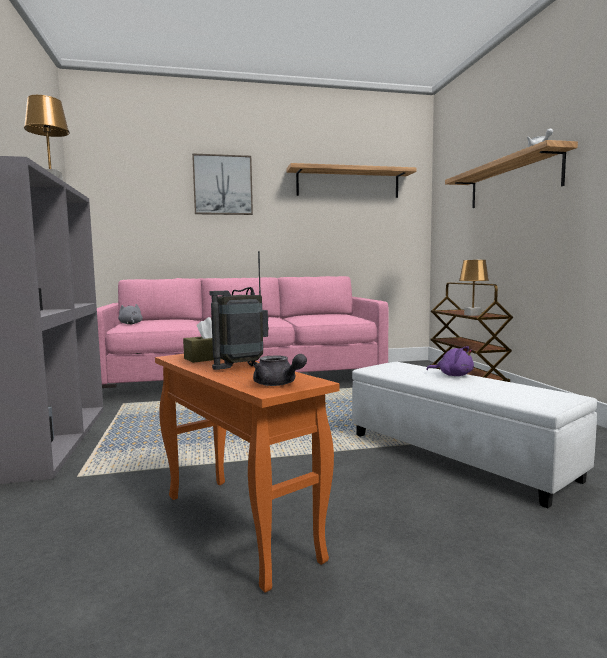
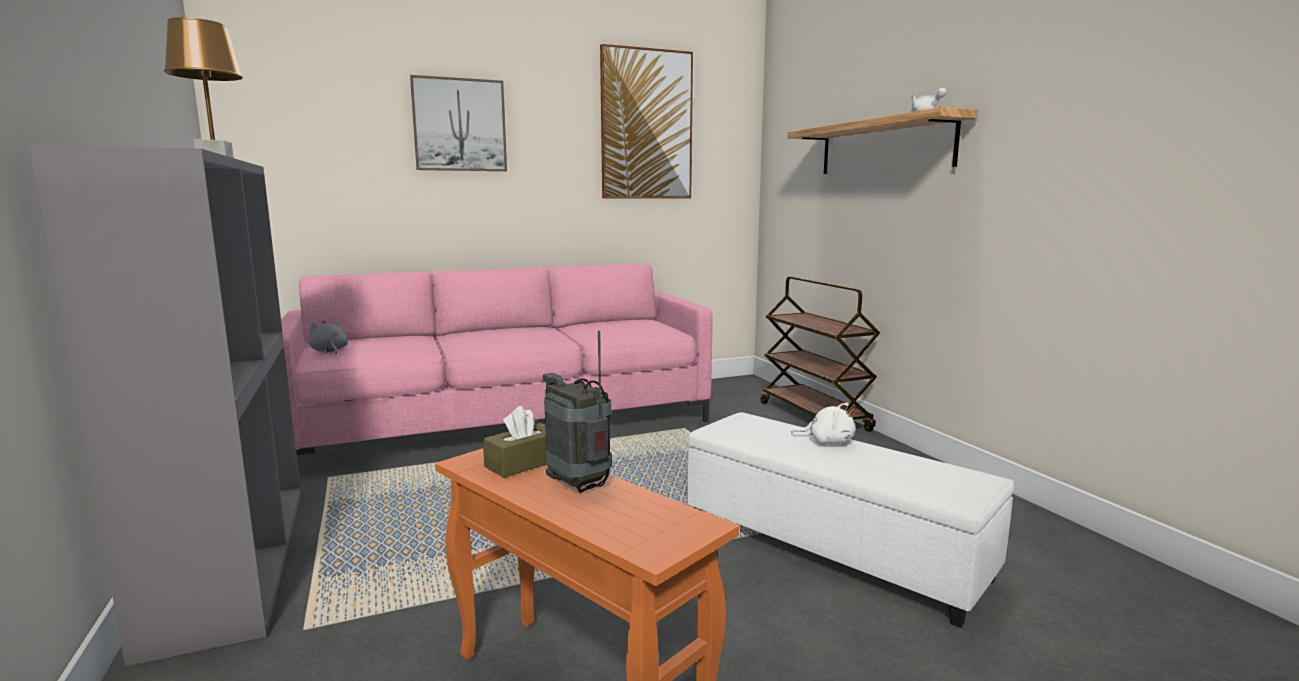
camera: 10 degrees left, 5 degrees up
radio [209,251,269,370] -> radio turned 90 degrees clockwise [543,331,612,493]
grey teapot [253,354,307,386] -> none
shelf [286,163,417,198] -> picture [600,44,693,198]
purple plush toy [426,346,474,376] -> white plush toy [791,403,856,444]
brown table lamp [459,260,489,316] -> none

